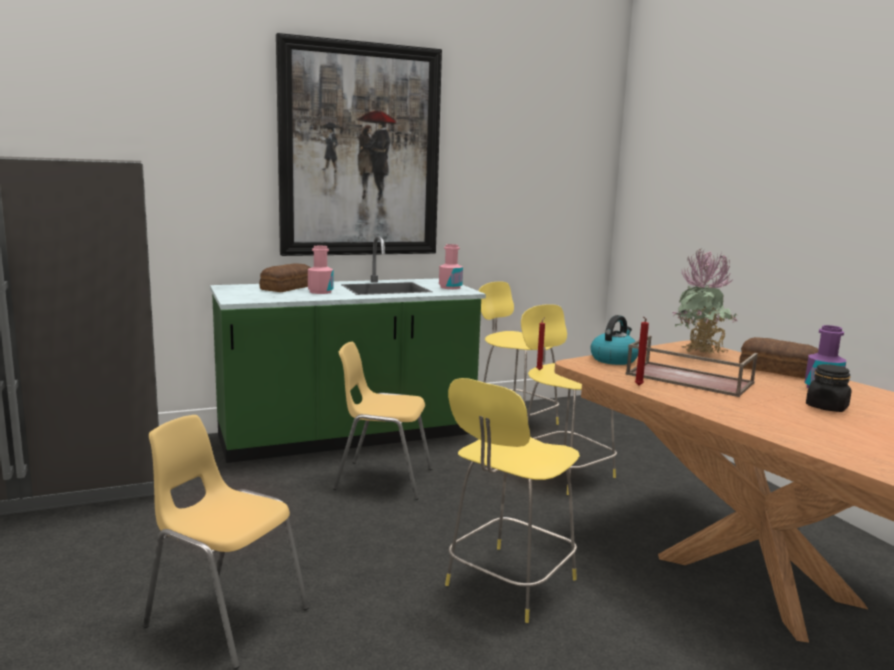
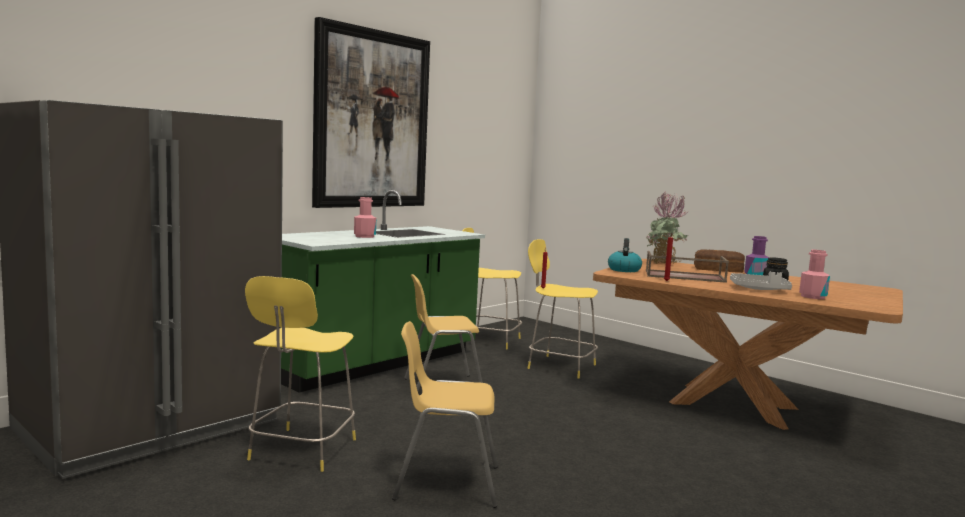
camera: 25 degrees left, 5 degrees down
bread [259,264,311,292] -> none
pink bottle [439,244,463,289] -> pink bottle moved to [799,250,830,299]
yellow stool [445,378,580,623] -> yellow stool moved to [245,276,356,472]
none -> grey tray [730,272,792,290]

